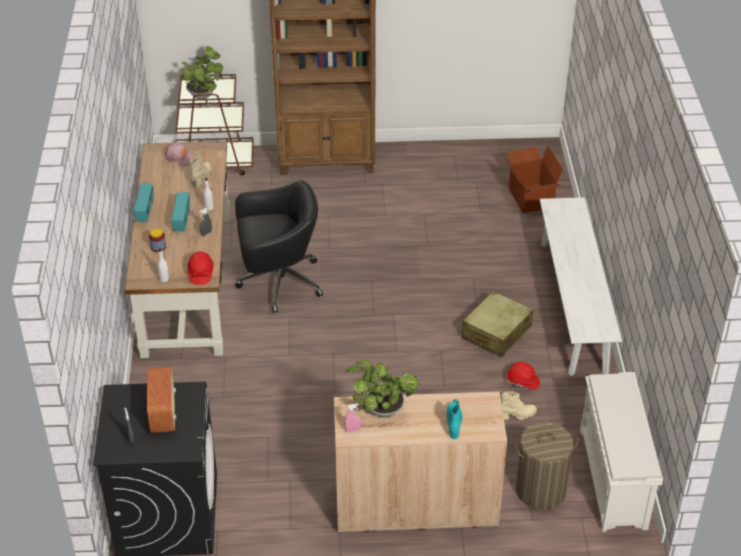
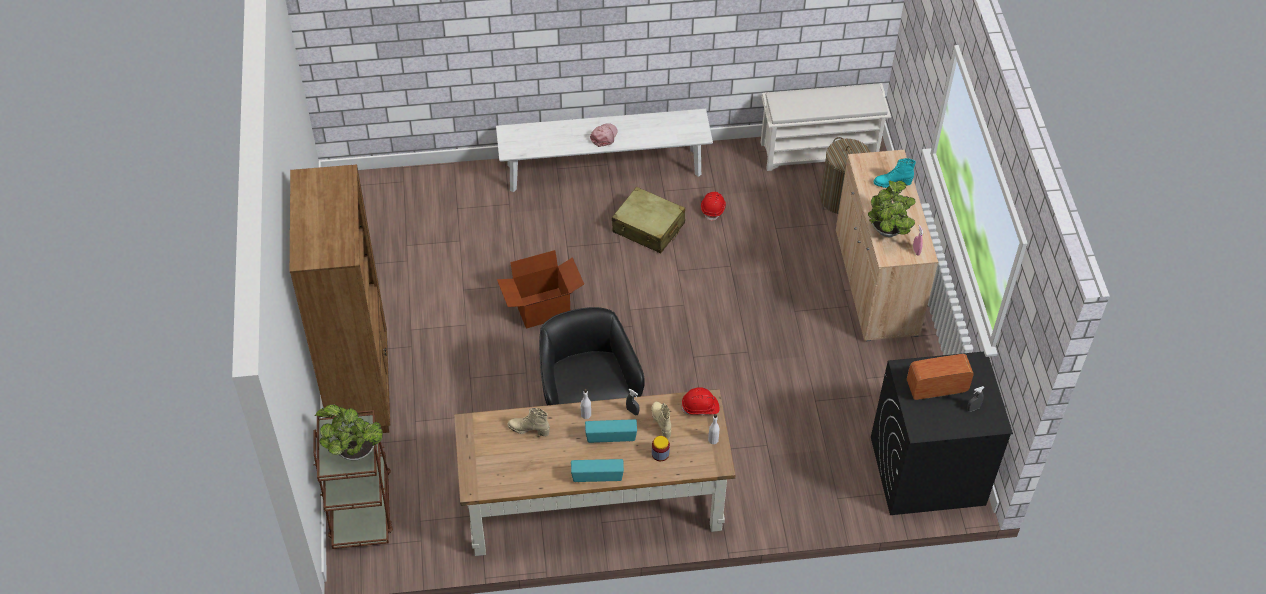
camera: 95 degrees left, 10 degrees up
pink cap [165,143,194,166] -> pink cap moved to [590,123,618,147]
beige boot [501,391,537,420] -> beige boot moved to [652,402,671,439]
cardboard box [503,146,563,213] -> cardboard box moved to [497,250,584,329]

